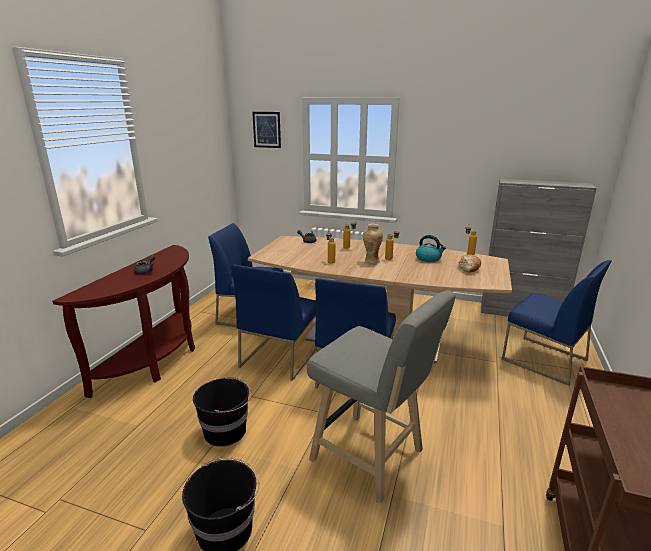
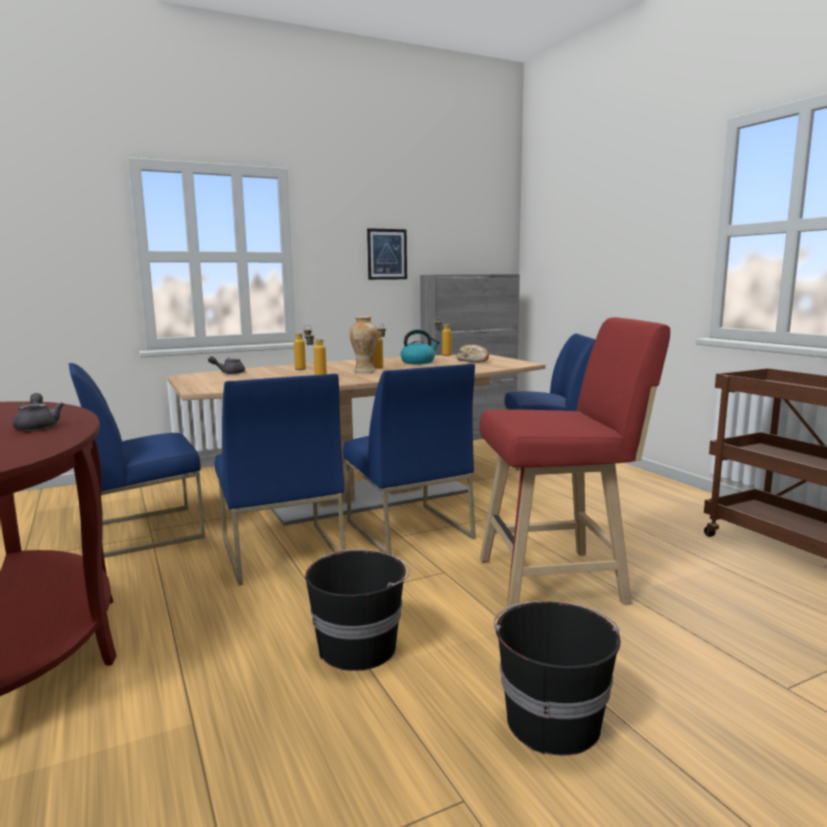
camera: 45 degrees left, 10 degrees down
picture [252,112,281,148] -> picture moved to [367,228,407,280]
grey stool [307,290,456,504] -> red stool [479,317,670,610]

